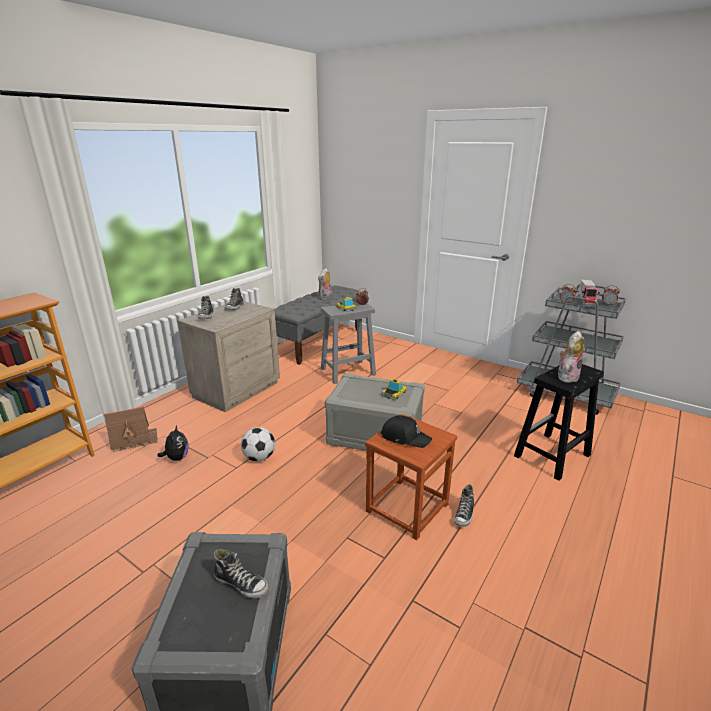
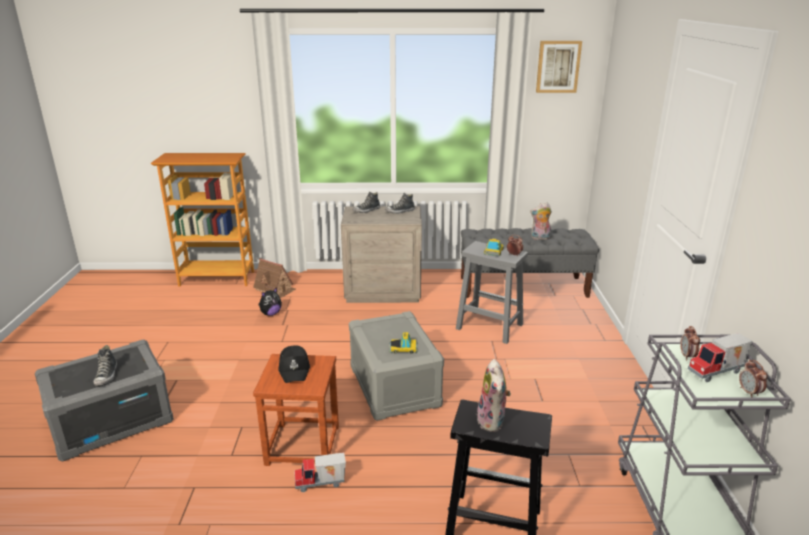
camera: 55 degrees right, 0 degrees up
football [241,427,275,461] -> none
shoe [454,484,474,527] -> toy truck [295,453,346,492]
plush toy [558,331,585,383] -> plush toy turned 75 degrees clockwise [477,359,511,432]
none -> picture [536,41,582,93]

